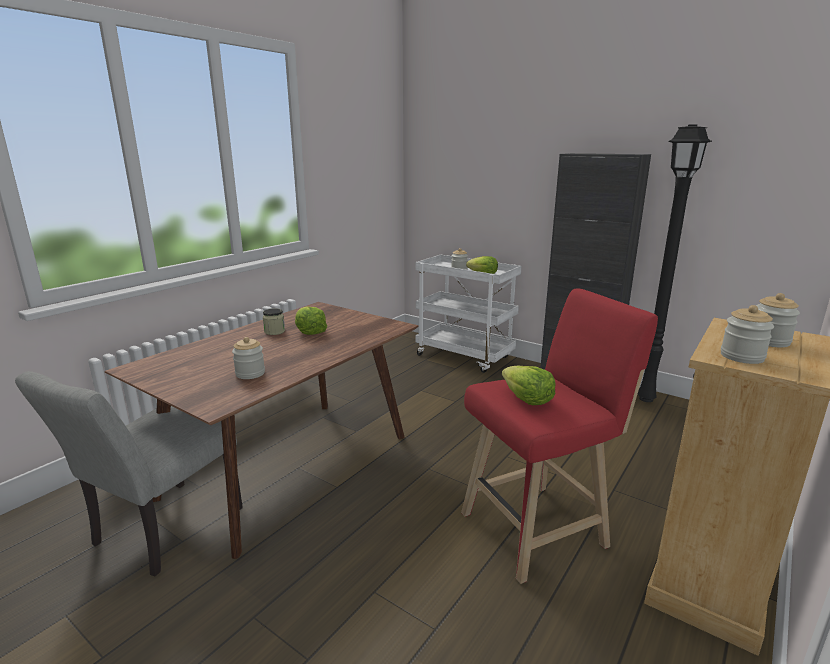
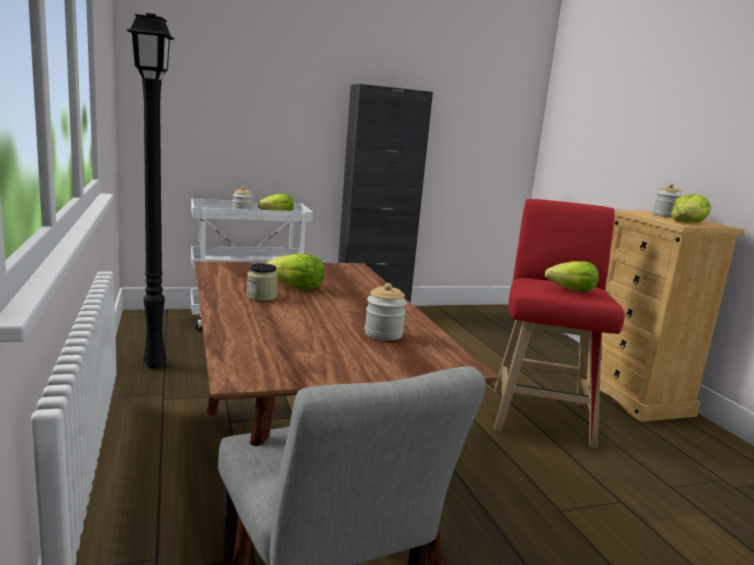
camera: 55 degrees left, 5 degrees down
black floor lamp [638,124,712,402] -> black floor lamp moved to [127,13,174,369]
jar [721,305,774,364] -> lettuce [671,194,711,223]

